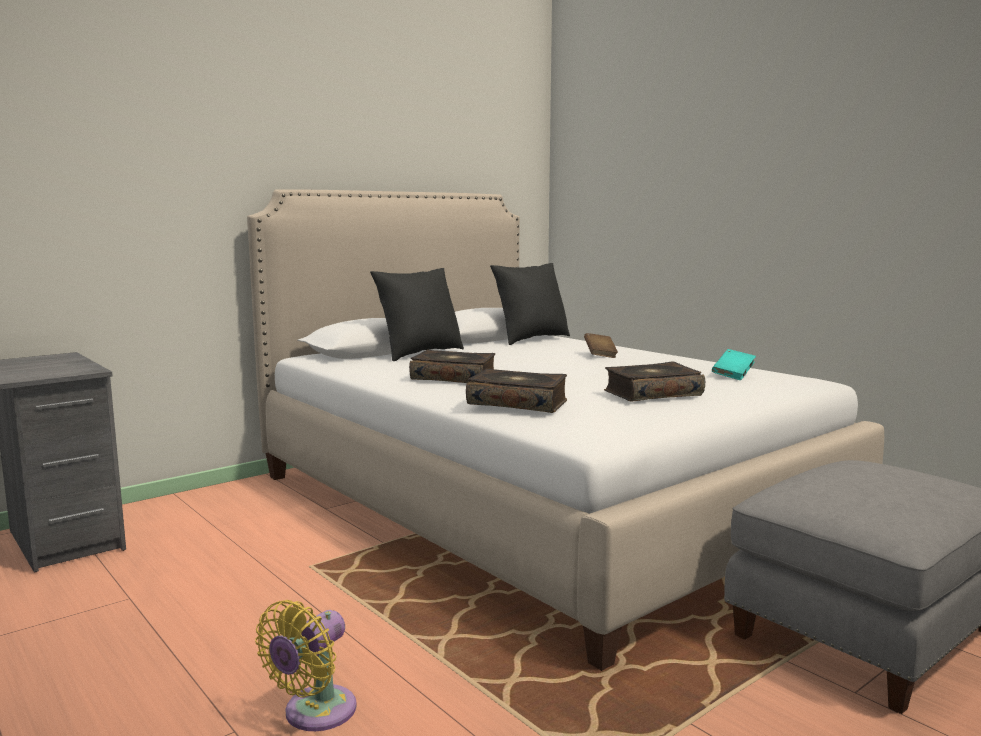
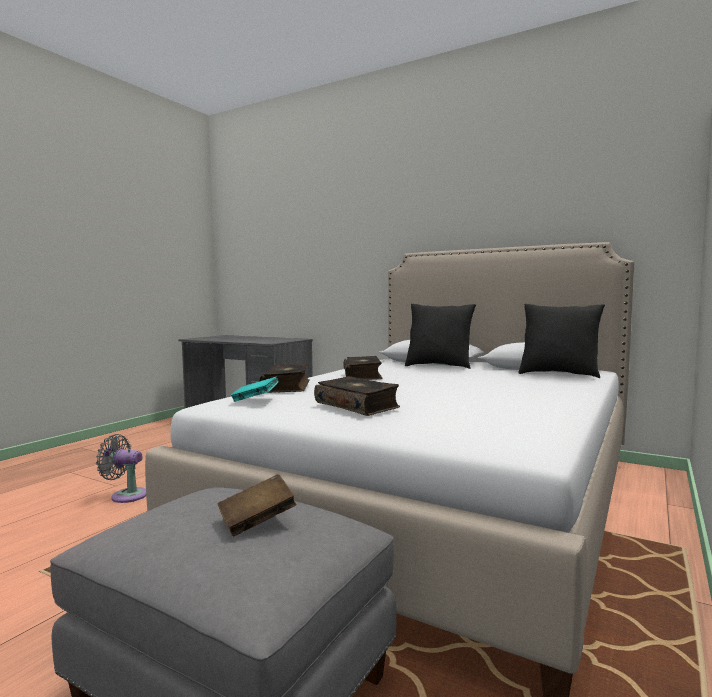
camera: 70 degrees right, 5 degrees down
yellow fan [255,600,357,731] -> grey fan [96,434,146,503]
brown book [584,333,618,358] -> brown book moved to [217,474,296,536]
turquoise book [712,349,756,380] -> turquoise book moved to [231,377,278,402]

